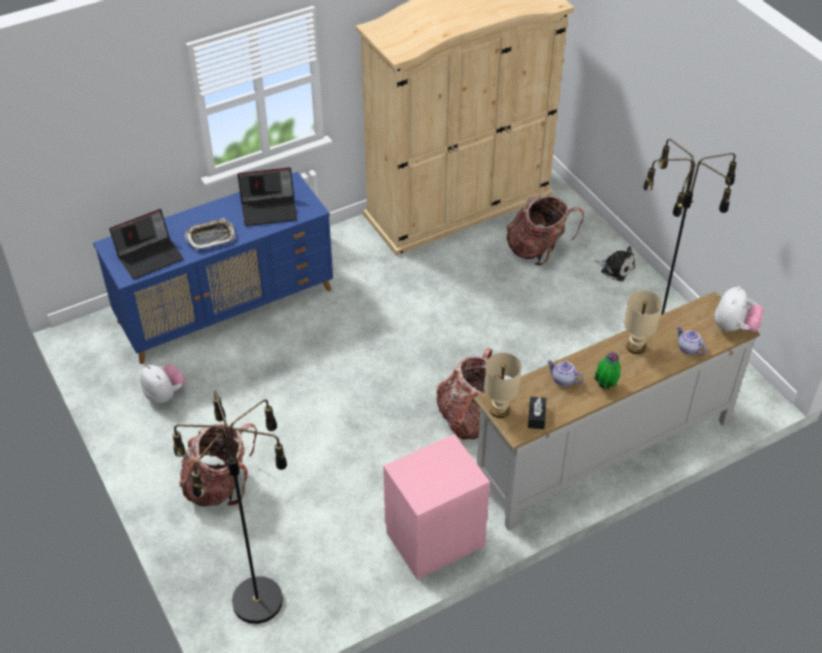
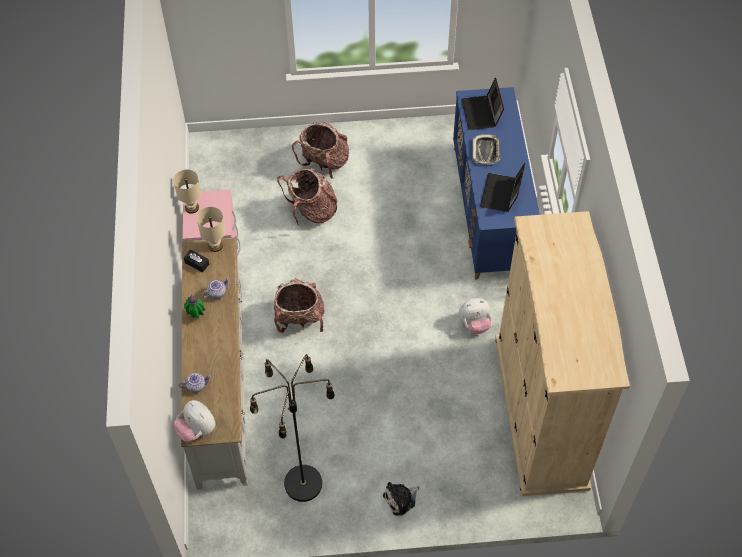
camera: 115 degrees right, 10 degrees up
plush toy [140,364,185,404] -> plush toy moved to [459,298,491,334]
floor lamp [173,391,287,624] -> none
backpack [507,194,584,266] -> backpack moved to [277,168,337,228]
beige table lamp [624,290,662,354] -> beige table lamp moved to [173,170,201,214]

